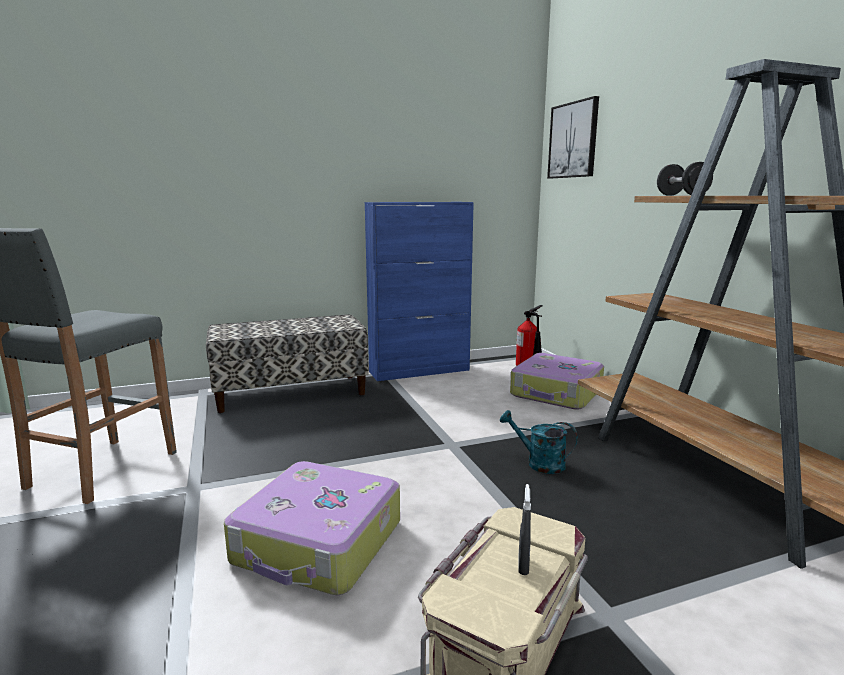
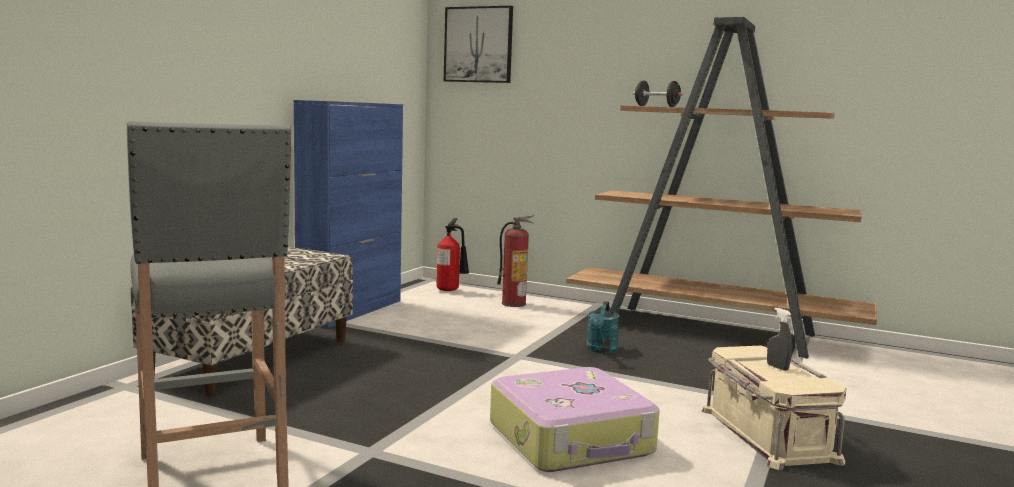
camera: 45 degrees left, 5 degrees down
turquoise watering can [500,410,578,474] -> turquoise watering can turned 60 degrees counterclockwise [586,301,620,353]
suitcase [510,353,604,410] -> fire extinguisher [497,215,534,307]

